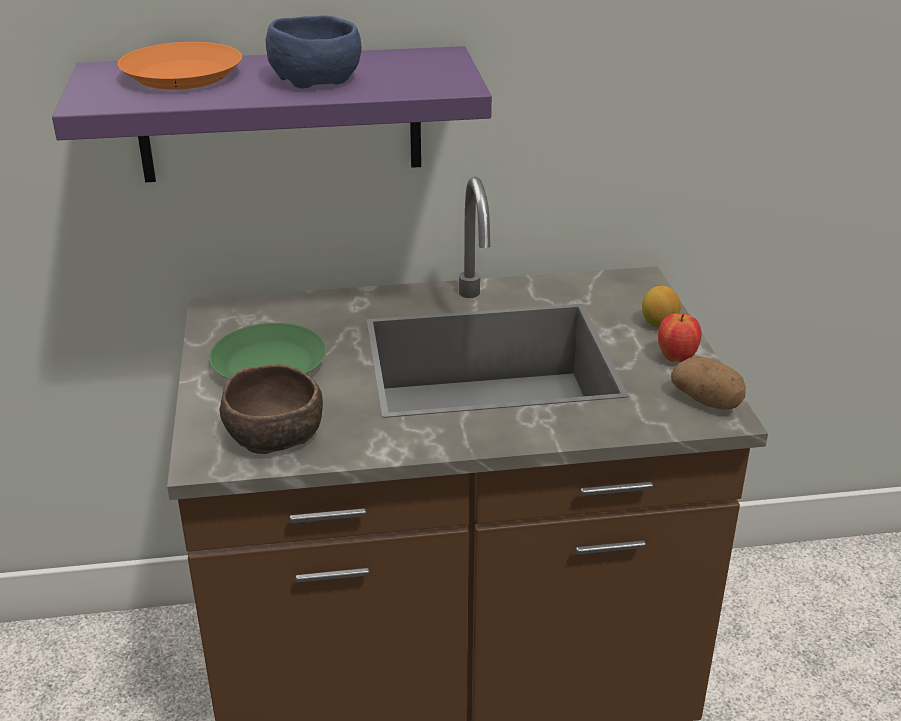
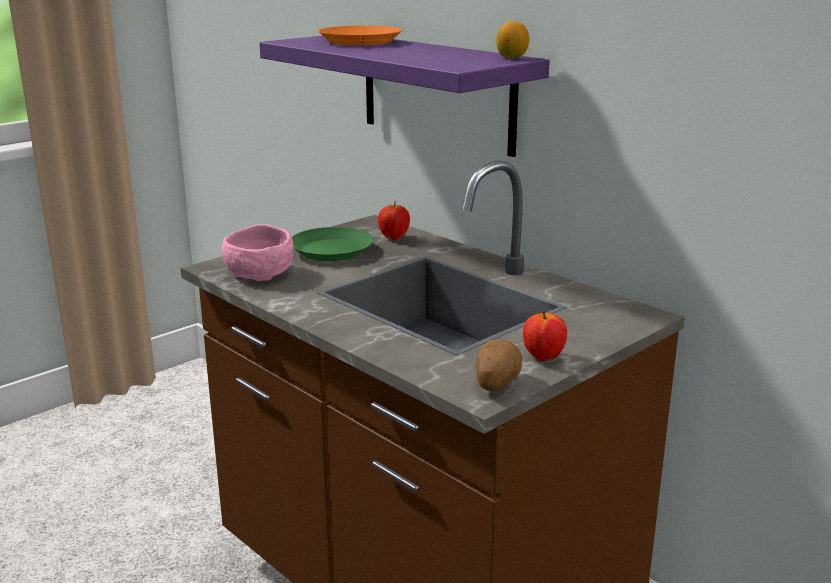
camera: 55 degrees right, 10 degrees down
brown bowl [219,364,323,454] -> pink bowl [221,224,294,281]
blue bowl [266,15,362,88] -> none
lemon [642,286,681,328] -> lemon moved to [496,21,529,58]
none -> apple [378,201,410,240]

